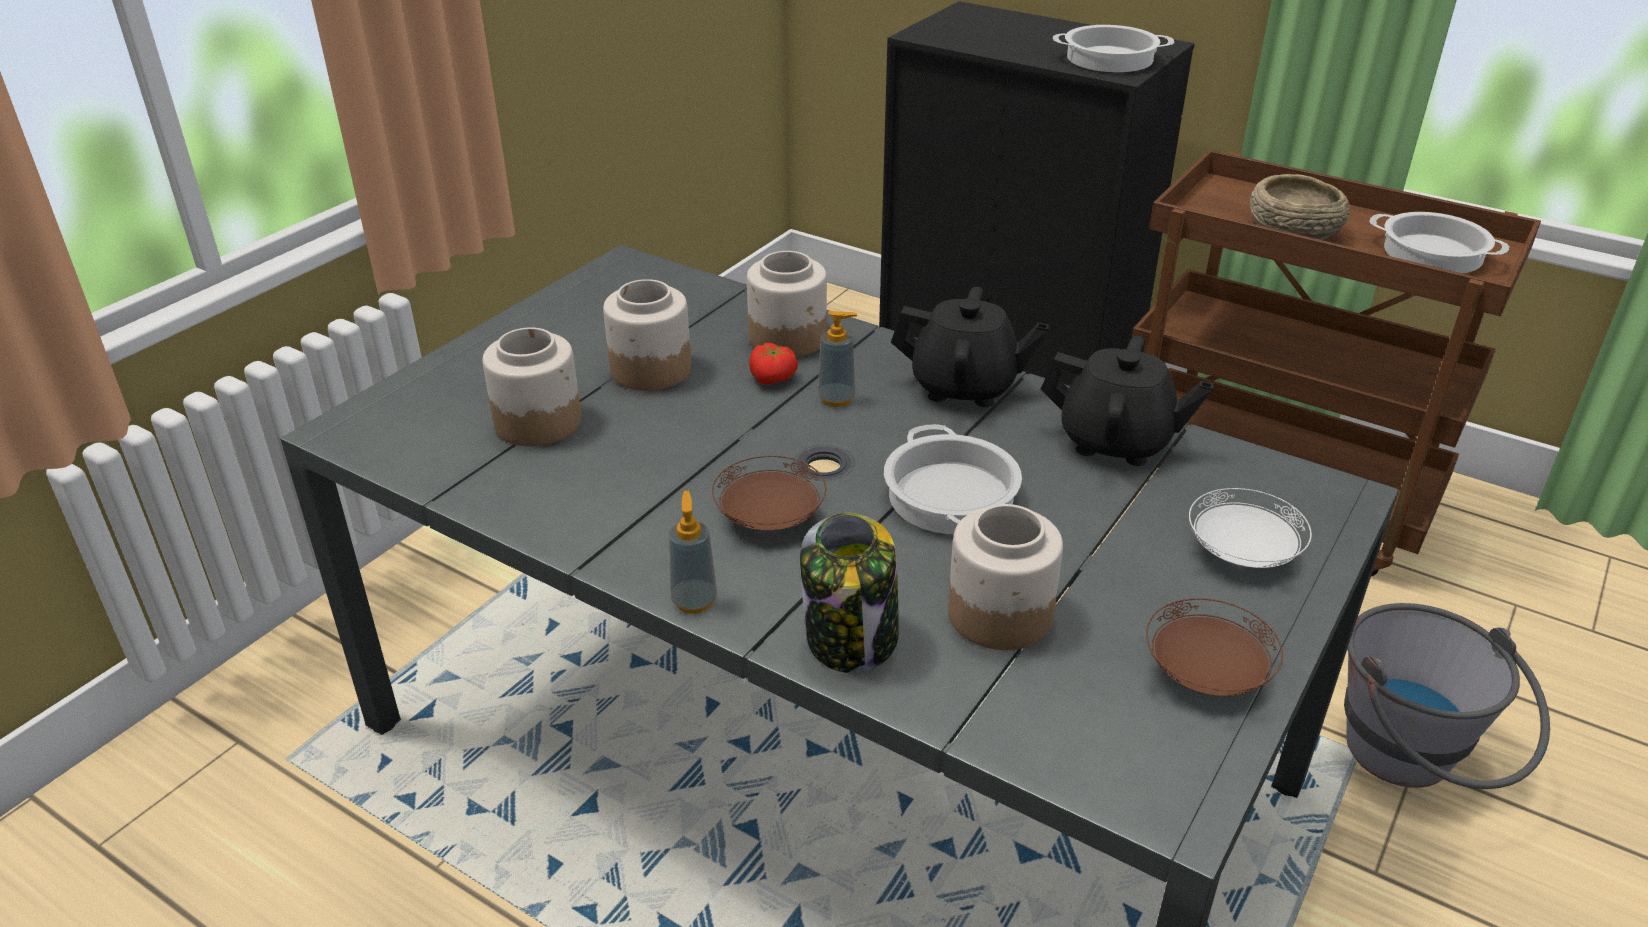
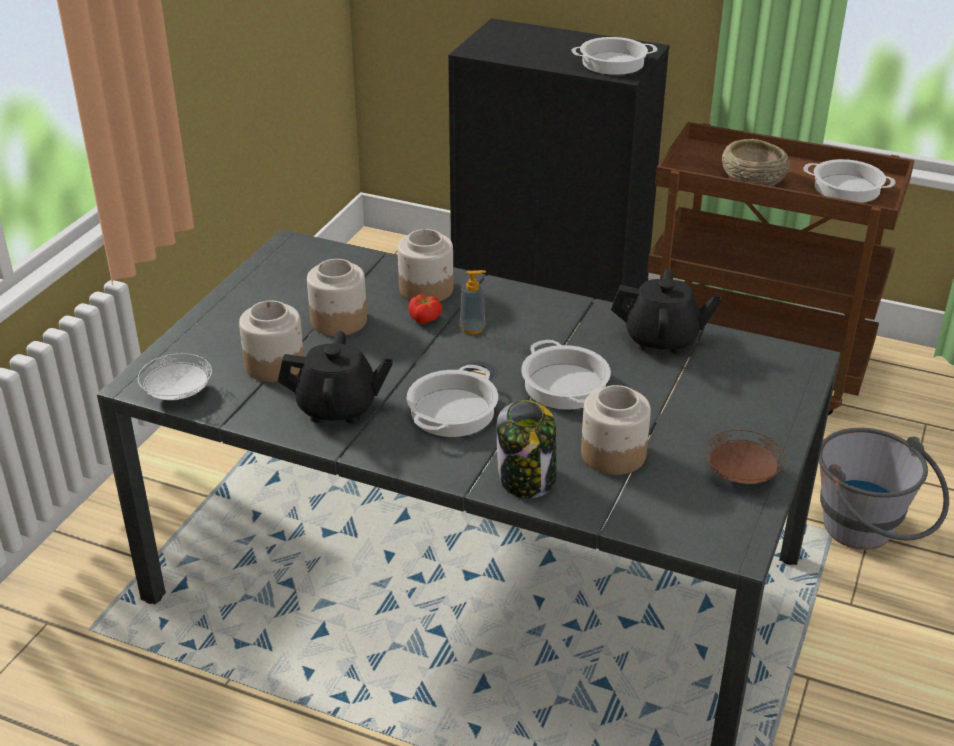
camera: 10 degrees left, 0 degrees up
soap dispenser [669,491,717,614] -> none
brown plate [712,456,826,531] -> cooking pot [407,365,498,437]
black teapot [891,287,1049,407] -> black teapot moved to [278,331,393,423]
white plate [1189,488,1312,568] -> white plate moved to [138,353,212,400]

